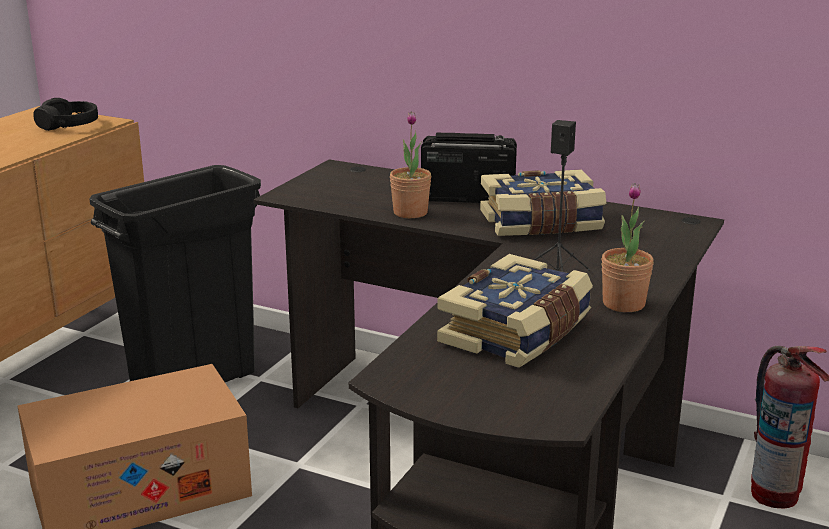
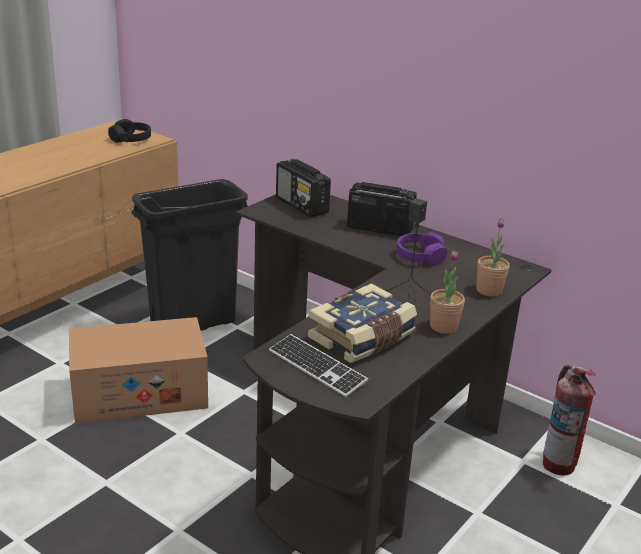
camera: 10 degrees right, 5 degrees up
potted plant [390,112,431,218] -> potted plant moved to [477,219,510,296]
book [480,169,606,236] -> purple headphones [396,232,447,265]
none -> keyboard [269,334,368,397]
none -> radio [276,159,331,217]

